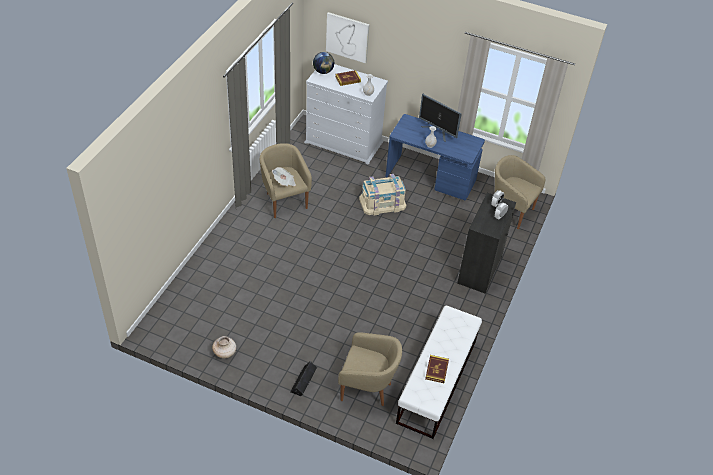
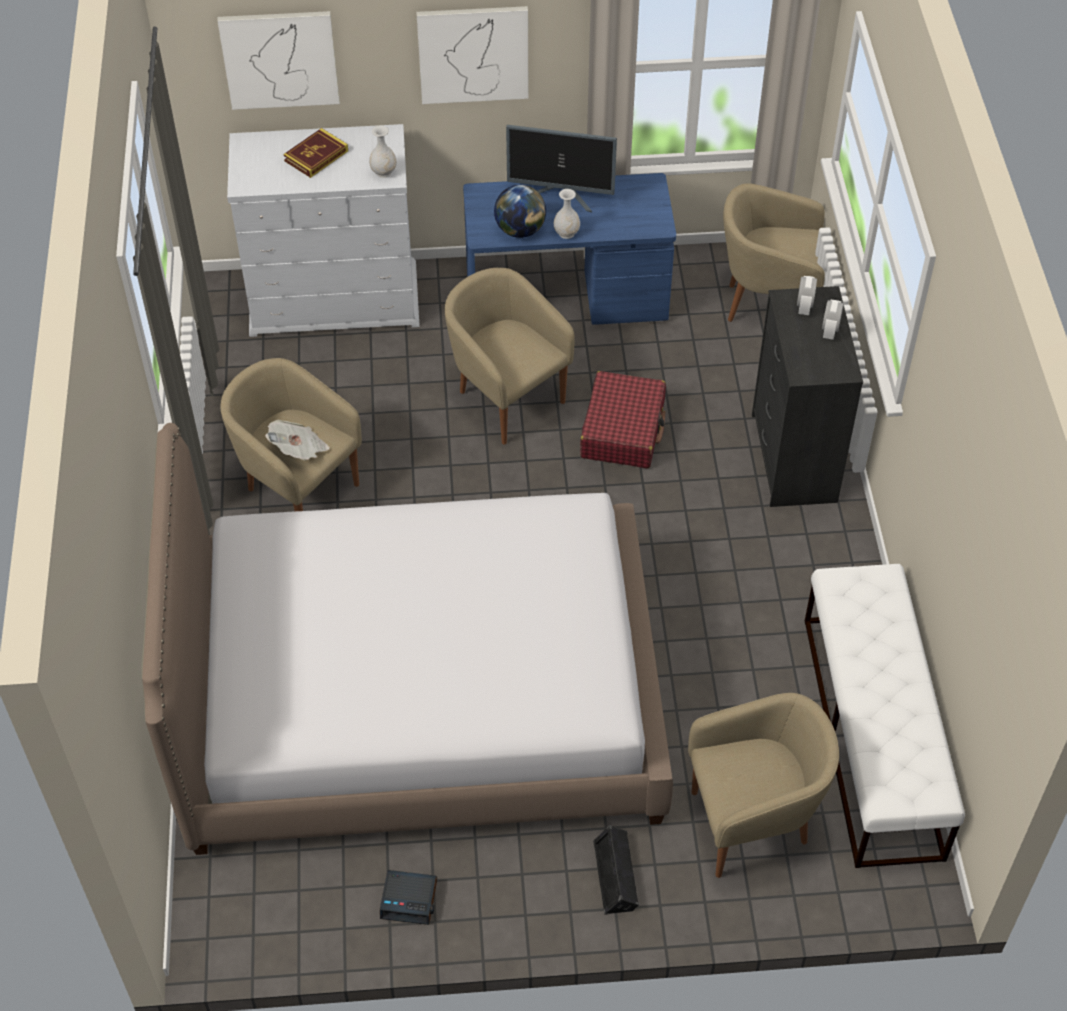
camera: 25 degrees left, 5 degrees up
beige vase [212,336,236,358] -> alarm clock [380,870,437,925]
globe [313,52,334,74] -> globe moved to [494,185,546,238]
beige storage box [359,174,406,216] -> beige armchair [445,268,575,445]
book [425,355,449,383] -> none
none -> bed [141,423,673,855]
none -> picture [416,6,528,104]
none -> red suitcase [580,371,666,468]

